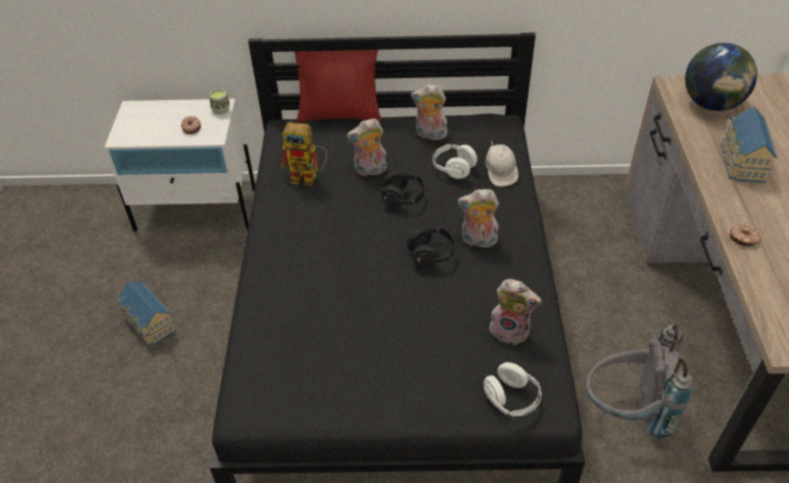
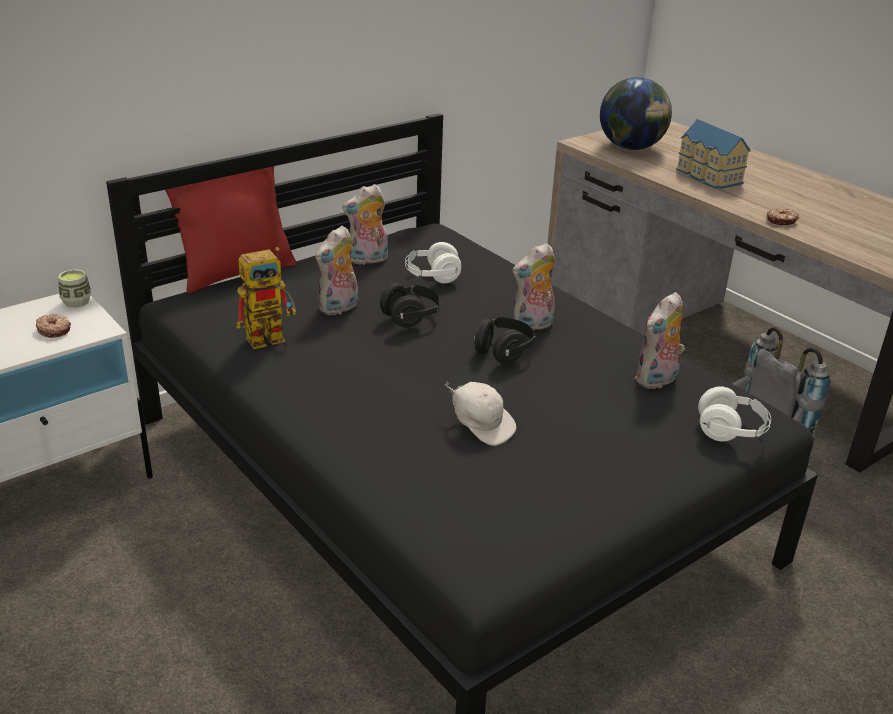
camera: 40 degrees left, 15 degrees down
toy house [117,281,176,346] -> none
white cap [485,139,518,187] -> white cap moved to [445,382,516,446]
plush toy [486,279,542,345] -> plush toy turned 150 degrees clockwise [635,292,685,390]

